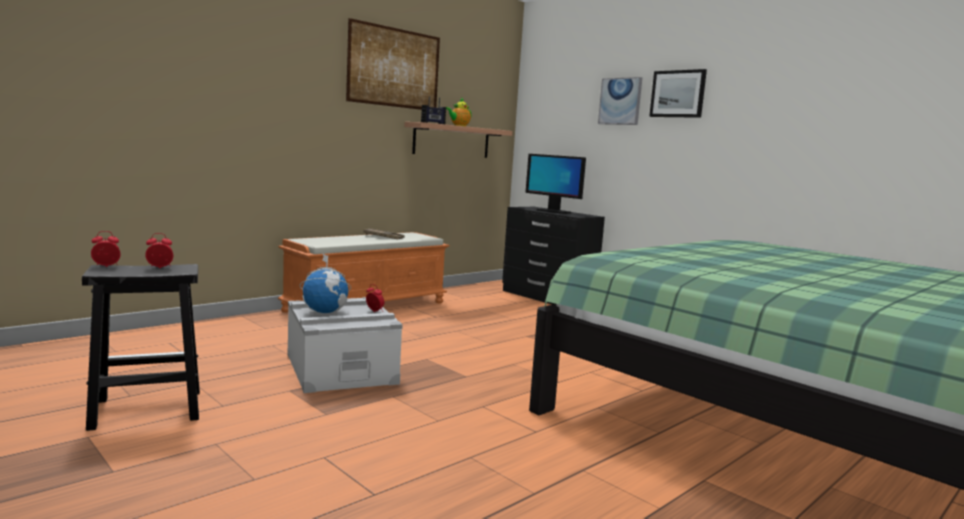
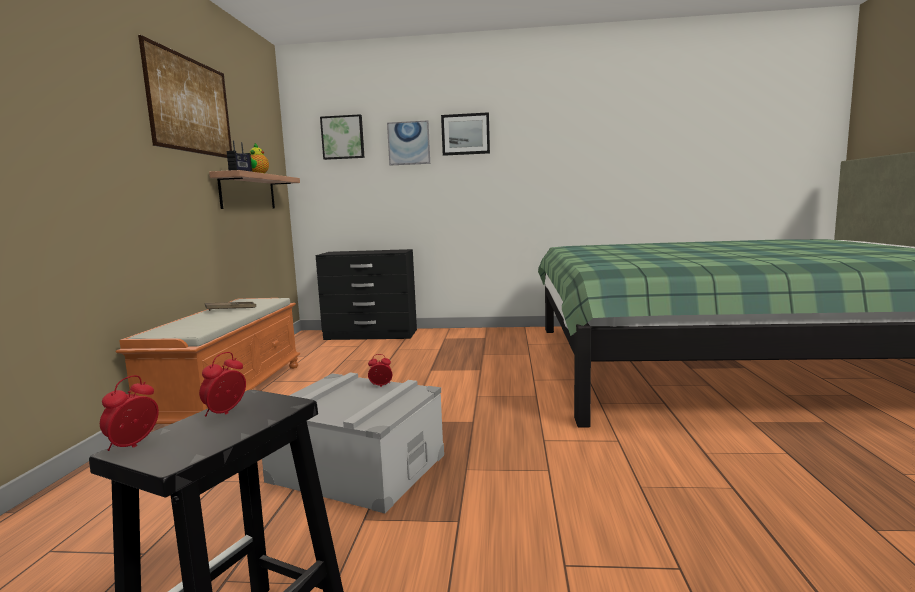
camera: 40 degrees left, 0 degrees up
globe [300,254,351,313] -> none
monitor [525,154,586,214] -> none
none -> picture [320,114,365,160]

